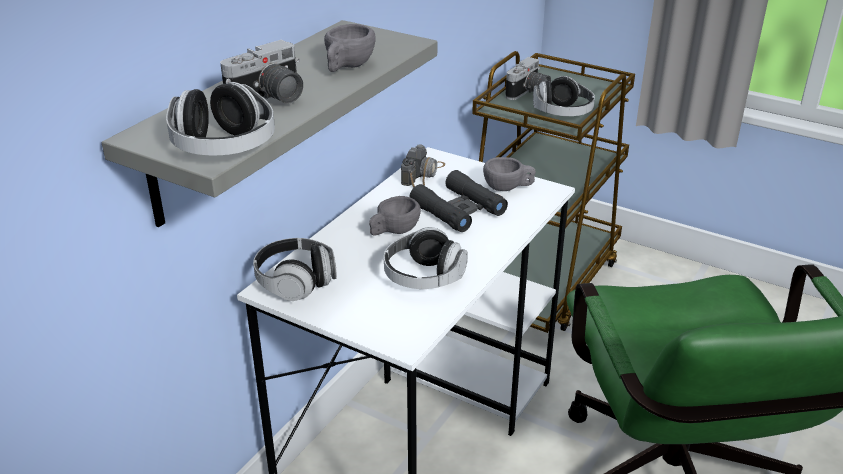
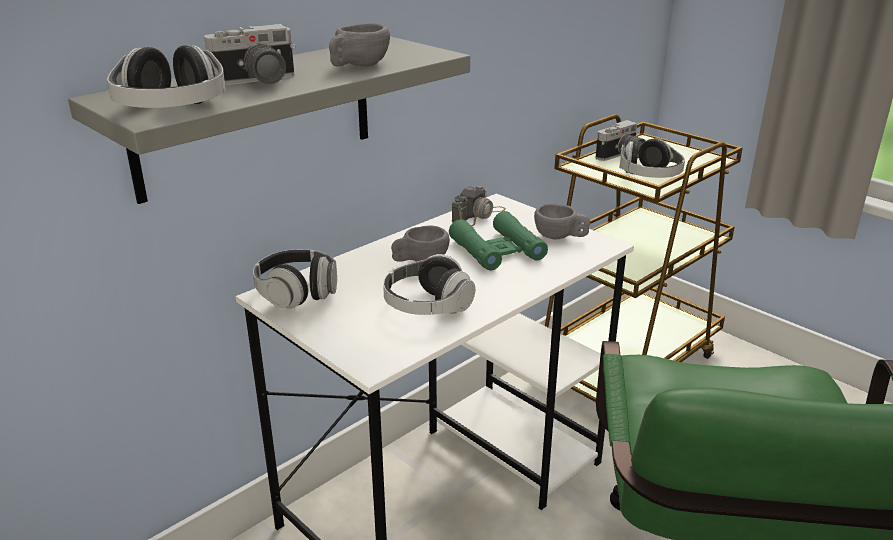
camera: 15 degrees right, 5 degrees down
black binoculars [409,170,508,232] -> green binoculars [449,211,548,270]

